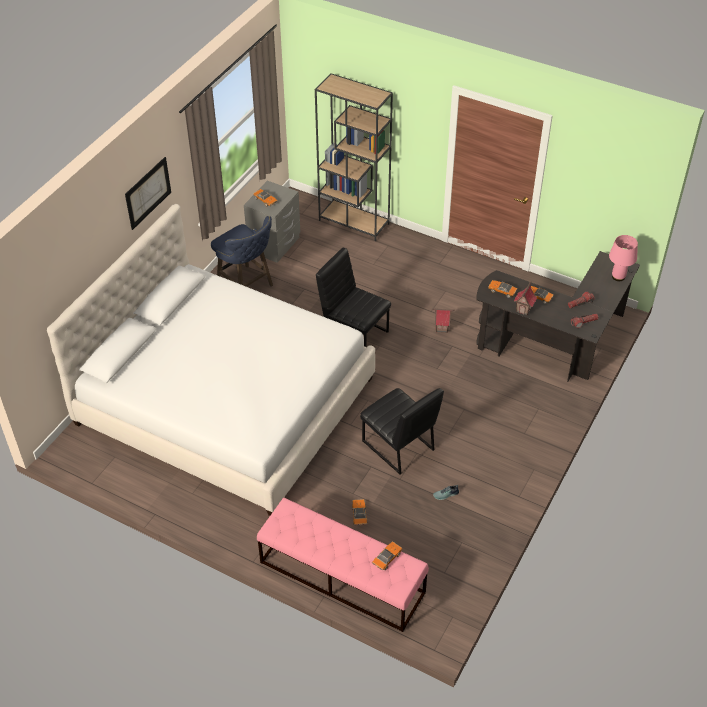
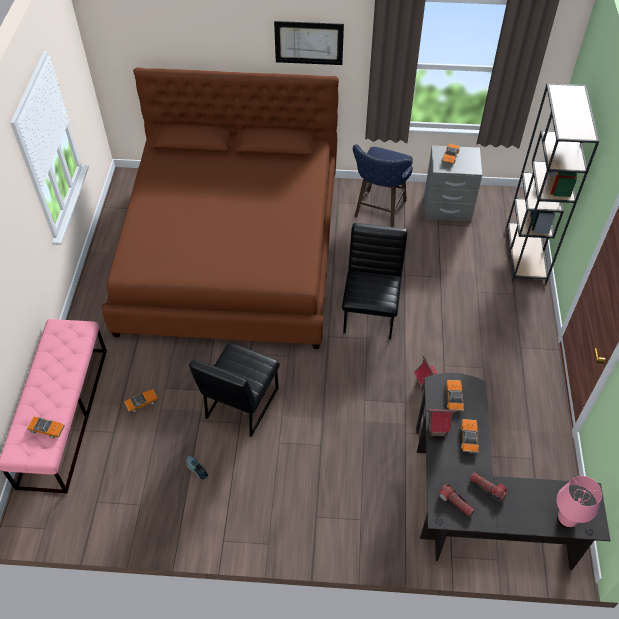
camera: 65 degrees right, 5 degrees up
white bed [47,204,375,516] -> brown bed [101,67,339,349]

